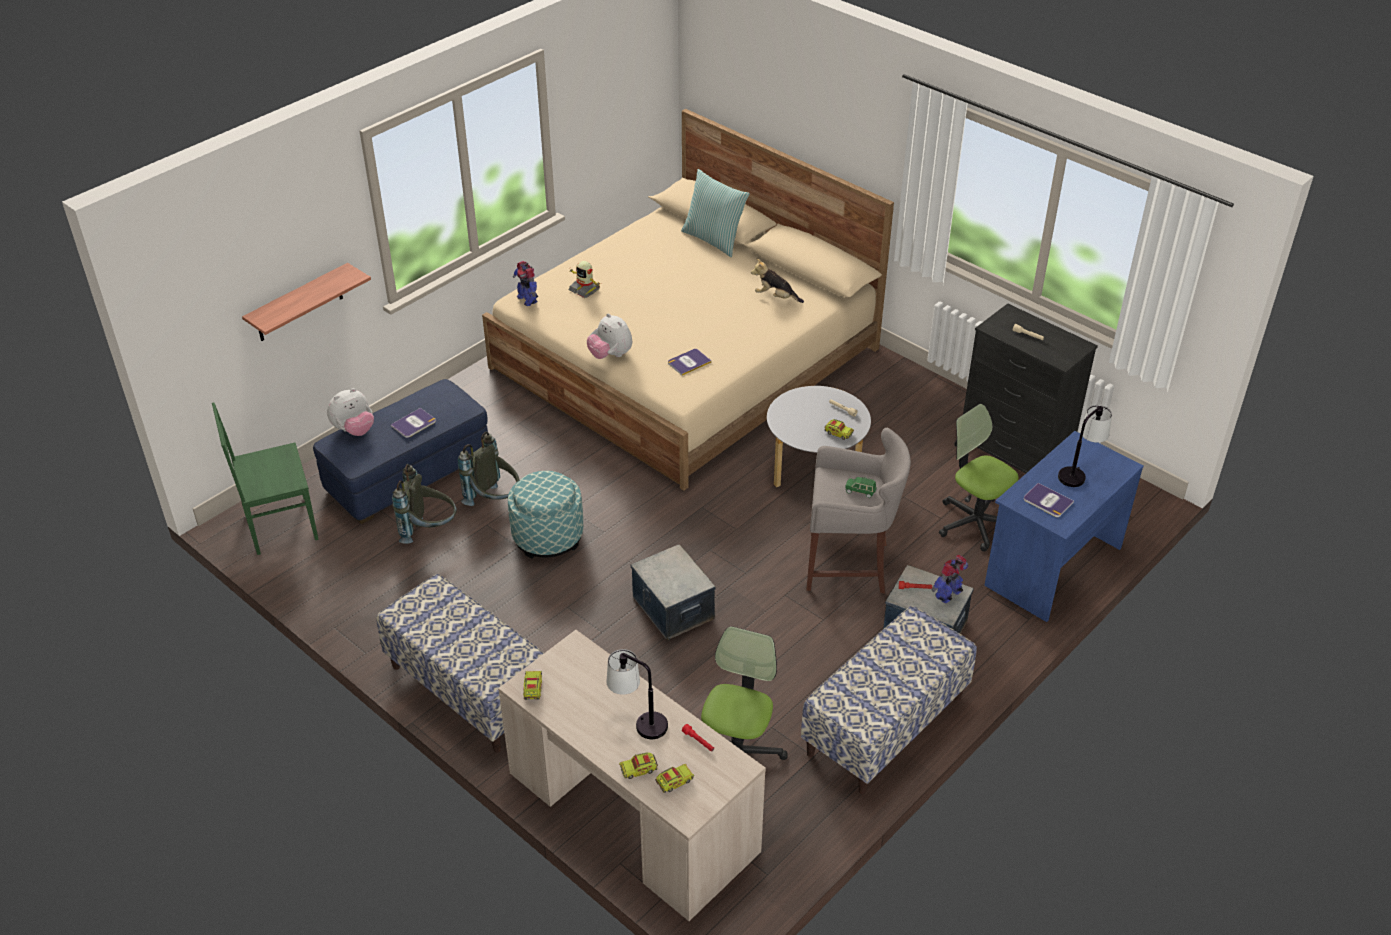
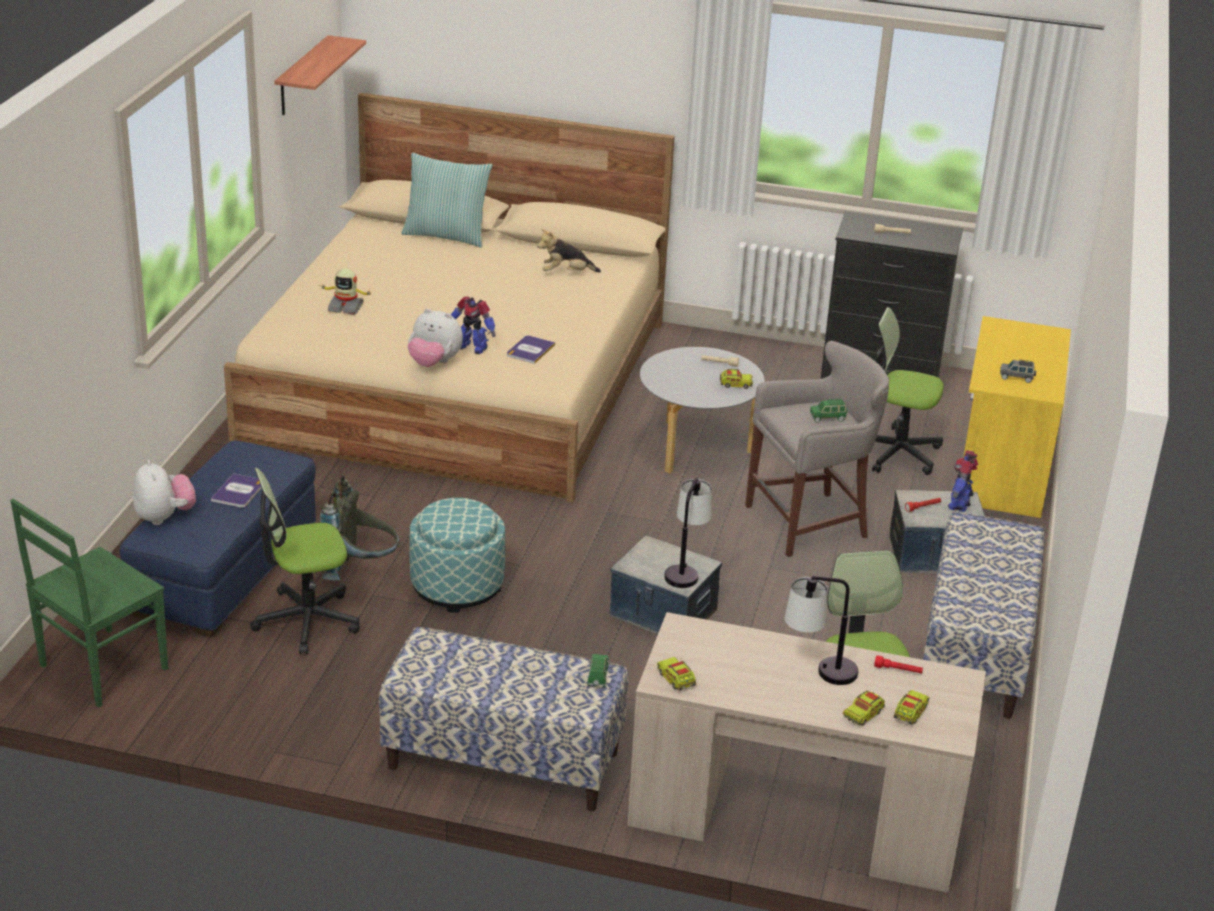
camera: 30 degrees left, 10 degrees down
shelf [242,263,371,341] -> shelf moved to [274,35,366,115]
plush toy [327,388,374,436] -> plush toy turned 45 degrees counterclockwise [133,460,196,525]
grey backpack [392,464,457,544] -> office chair [250,468,360,654]
toy robot [513,261,538,306] -> toy robot moved to [451,296,496,354]
blue desk [984,431,1144,622] -> yellow desk [963,316,1071,518]
book [1024,483,1074,517] -> grey toy car [1000,359,1036,383]
table lamp [1058,405,1112,487] -> table lamp moved to [664,478,712,588]
none -> green toy car [587,654,609,687]

